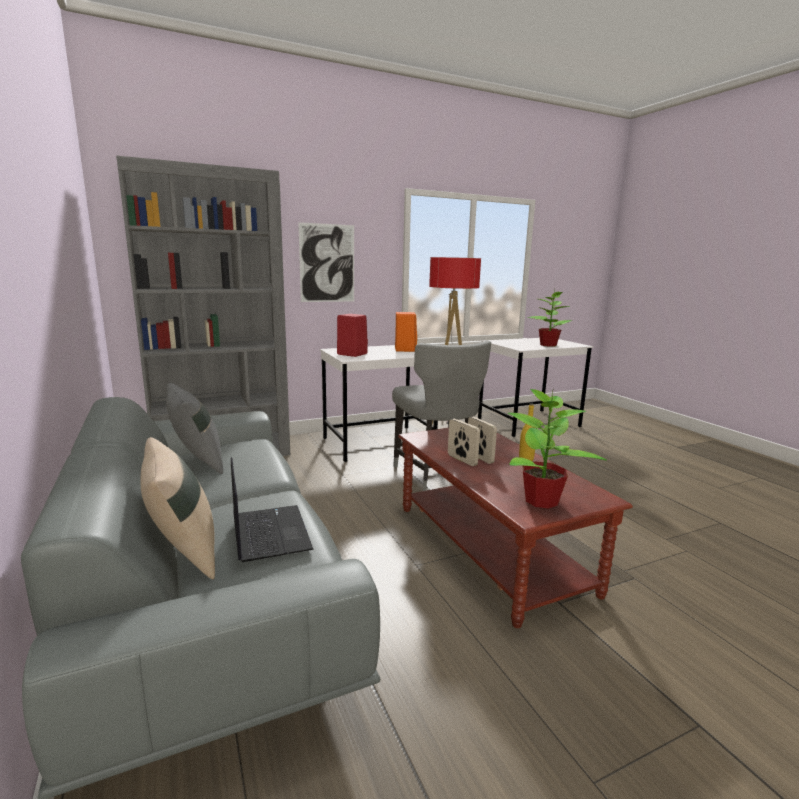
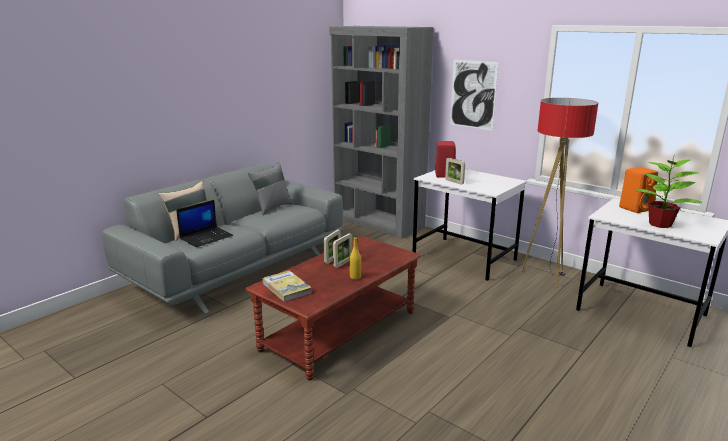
camera: 65 degrees right, 5 degrees up
grey chair [392,341,491,491] -> none
orange speaker [395,312,417,352] -> orange speaker moved to [619,167,658,213]
potted plant [508,388,607,509] -> book [263,270,312,302]
none -> picture frame [445,158,465,184]

